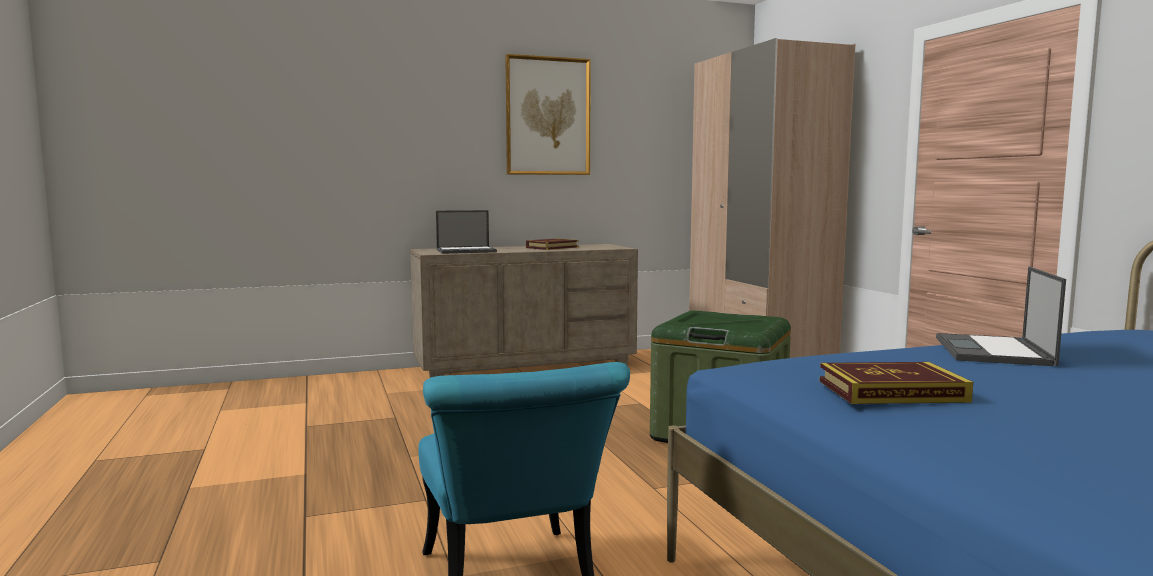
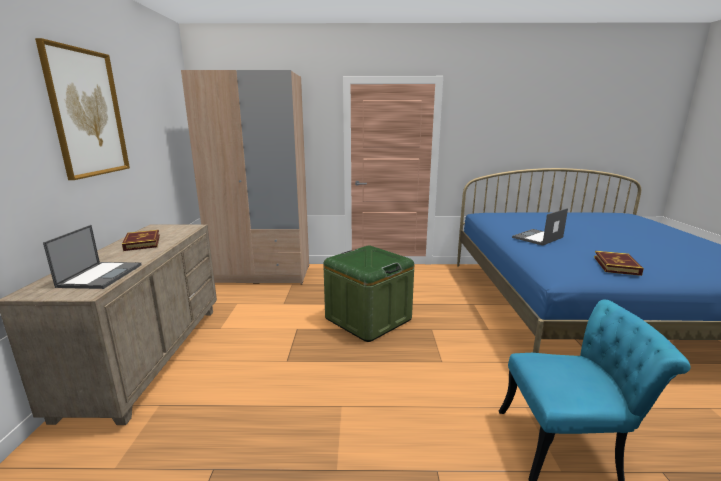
camera: 70 degrees left, 10 degrees up
laptop [936,267,1066,366] -> laptop turned 105 degrees clockwise [512,208,568,246]

